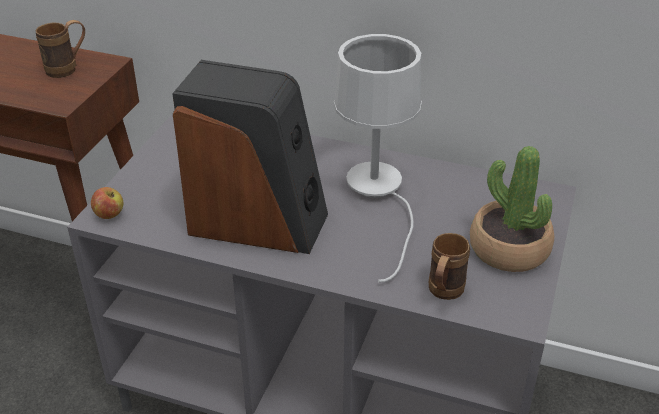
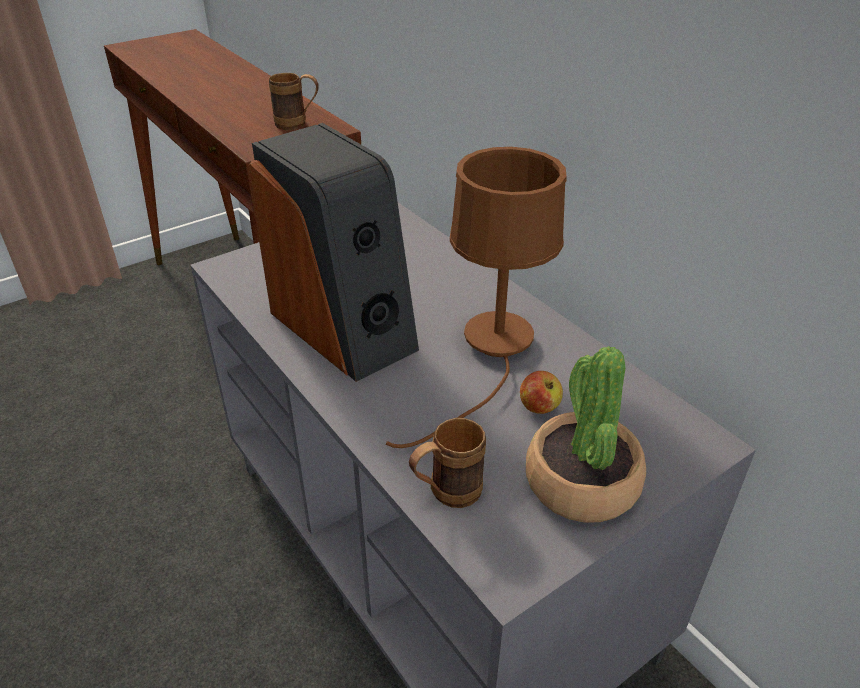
camera: 35 degrees right, 0 degrees up
apple [91,187,124,219] -> apple moved to [520,371,563,414]
white table lamp [334,34,422,283] -> brown table lamp [386,147,567,448]

